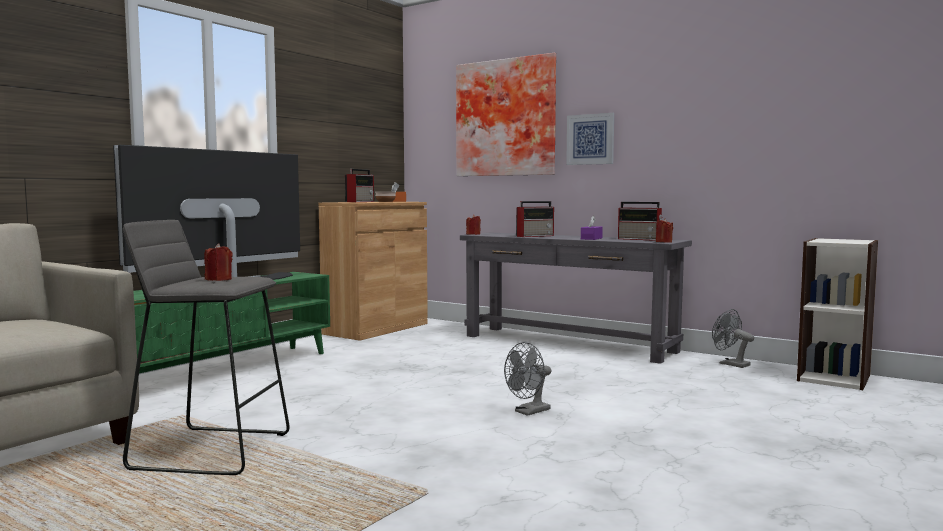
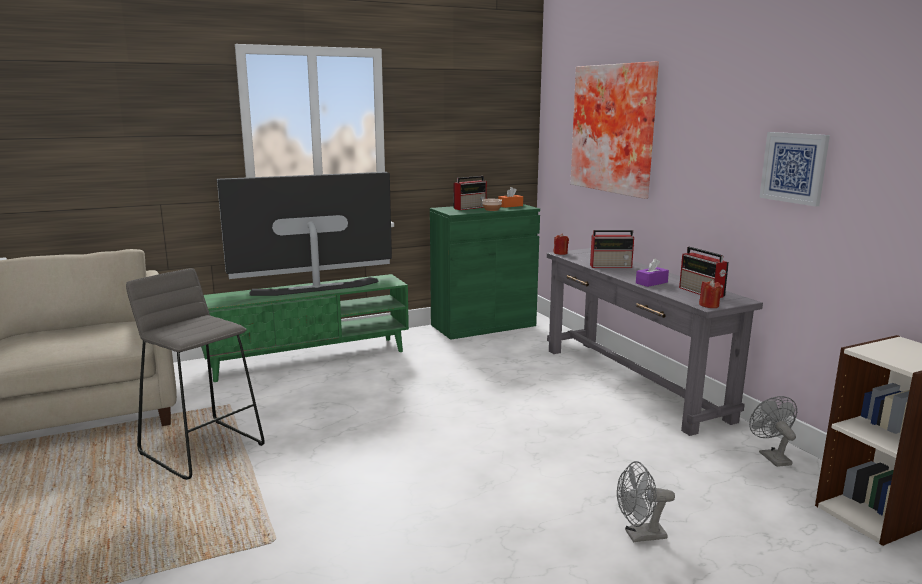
camera: 30 degrees right, 10 degrees up
red candle [204,244,233,281] -> none
brown cabinet [319,202,428,341] -> green cabinet [430,204,540,340]
grey fan [504,342,551,416] -> grey fan moved to [617,461,675,542]
picture [566,113,614,165] -> picture moved to [759,132,830,207]

